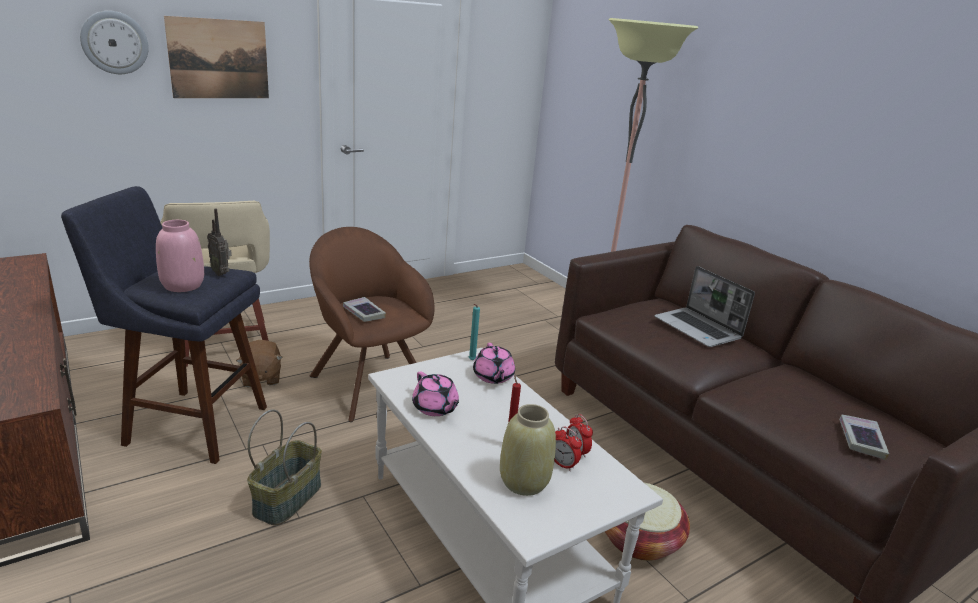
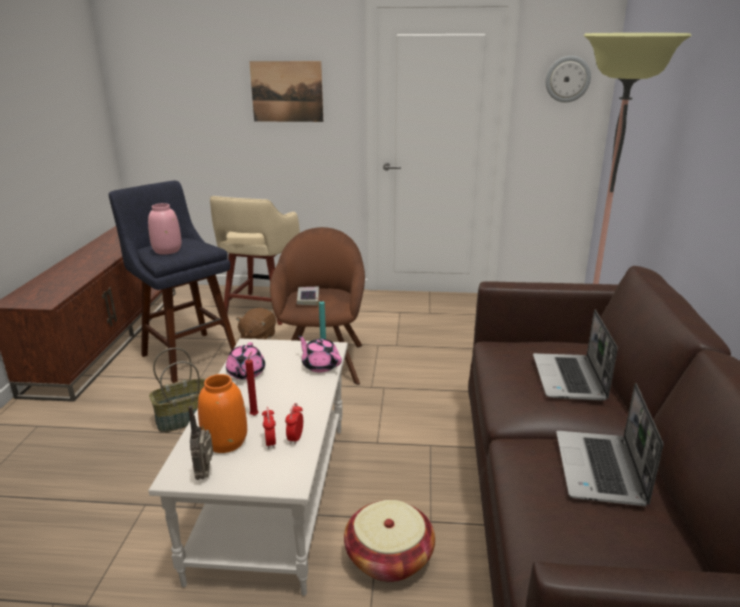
camera: 40 degrees right, 0 degrees up
wall clock [80,11,149,74] -> wall clock moved to [545,56,591,103]
radio [207,208,232,276] -> radio moved to [188,406,213,480]
pink teapot [473,343,515,384] -> pink teapot turned 105 degrees clockwise [298,335,342,372]
beige vase [500,404,556,496] -> orange vase [198,374,247,453]
book [839,415,889,460] -> none
none -> laptop [556,383,663,506]

